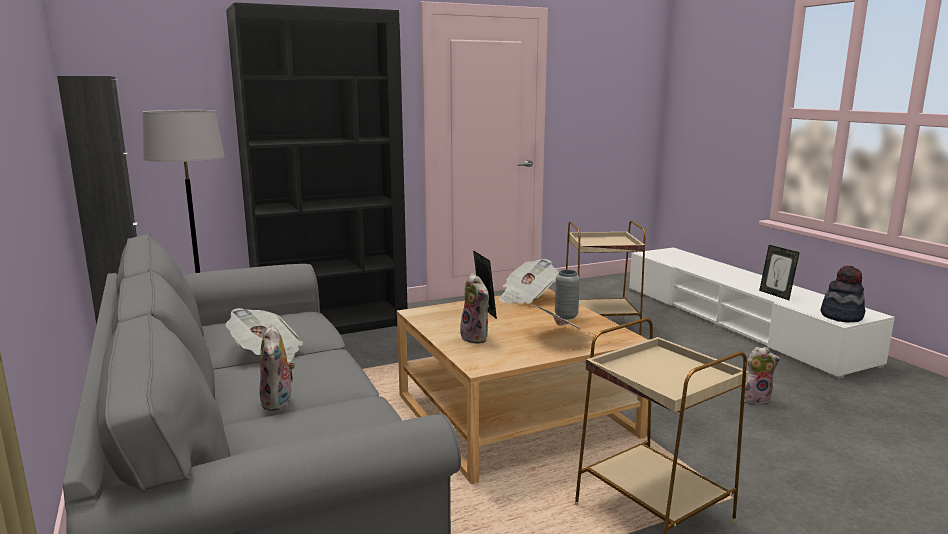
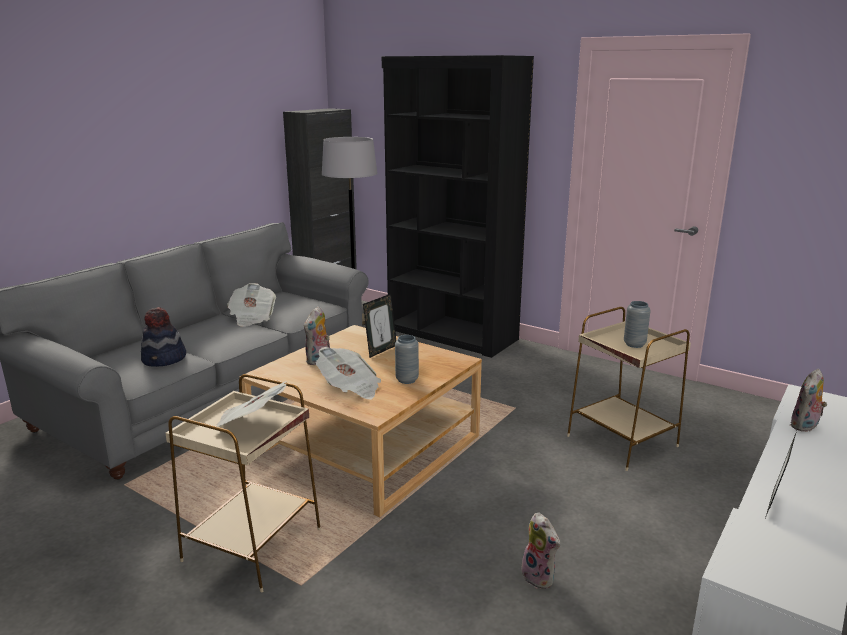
camera: 60 degrees right, 5 degrees up
plush toy [259,325,295,411] -> plush toy moved to [790,368,827,432]
newspaper [499,259,559,304] -> newspaper moved to [216,381,286,427]
hat [821,265,865,323] -> hat moved to [141,307,186,367]
none -> grey vase [624,301,651,348]

